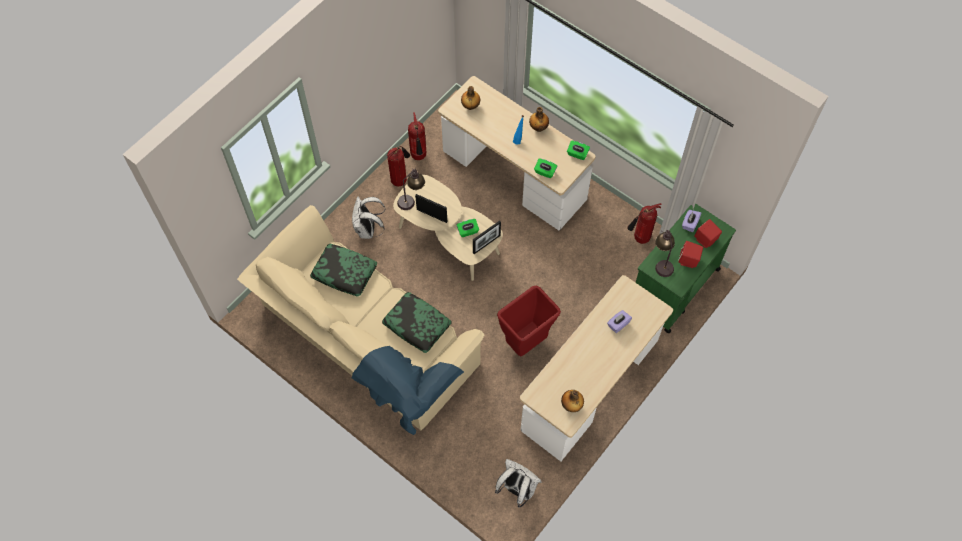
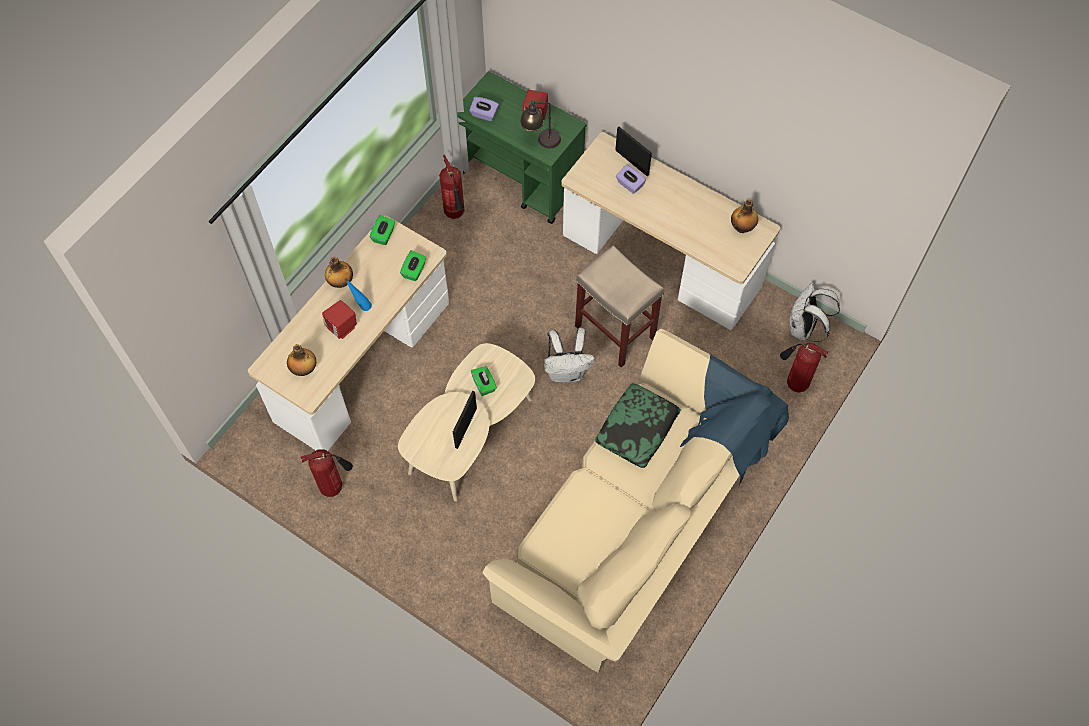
camera: 95 degrees left, 0 degrees up
pillow [310,244,377,296] -> none
white backpack [352,196,386,239] -> white backpack moved to [544,328,595,383]
fire extinguisher [387,146,410,187] -> fire extinguisher moved to [780,343,828,393]
table lamp [397,168,425,210] -> none
picture frame [473,221,501,254] -> picture frame moved to [615,127,652,176]
red trash can [497,285,561,356] -> beige stool [575,245,664,368]
red speaker [694,219,722,248] -> red speaker moved to [322,300,357,339]

